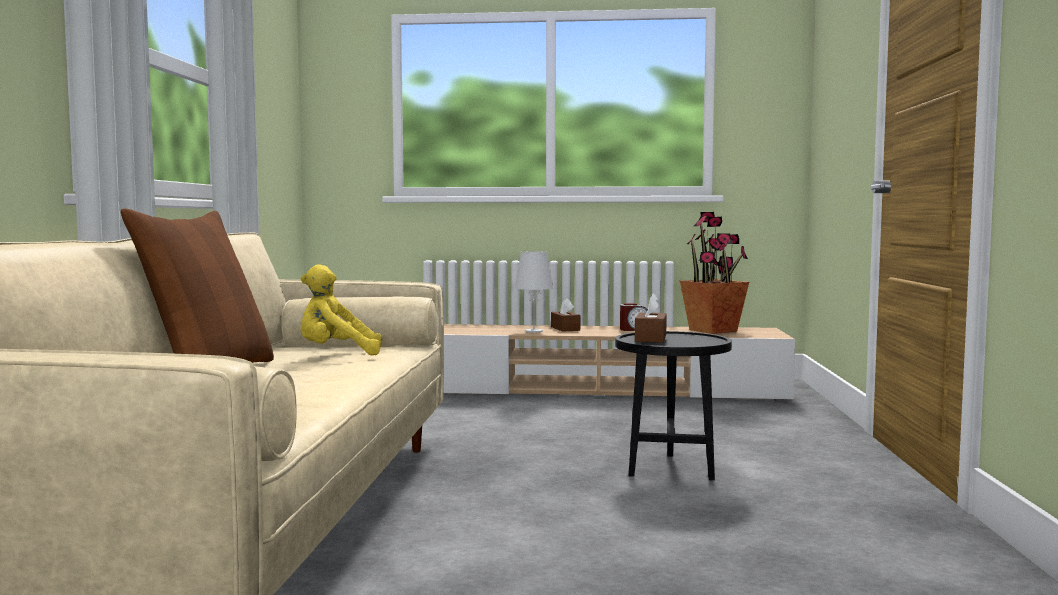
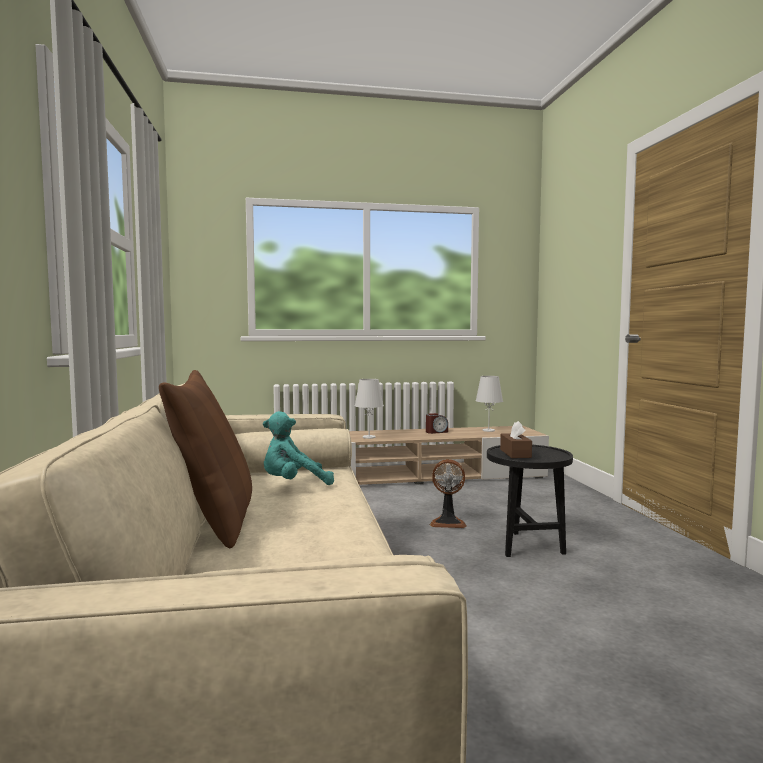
camera: 15 degrees left, 0 degrees up
yellow plush toy [300,264,382,355] -> turquoise plush toy [263,411,334,485]
brown tissue box [551,299,580,332] -> none
potted plant [680,212,749,334] -> white table lamp [476,376,503,432]
none -> fan [430,459,467,528]

